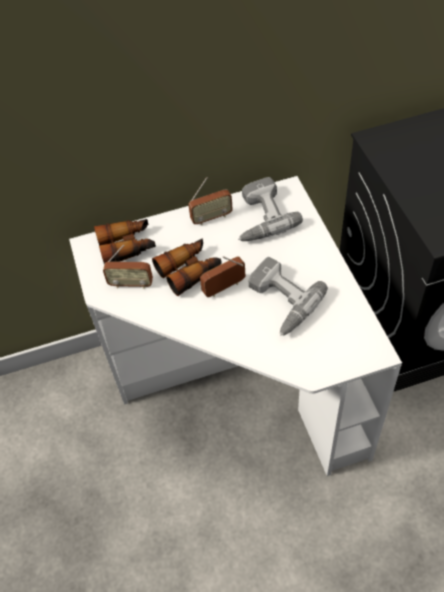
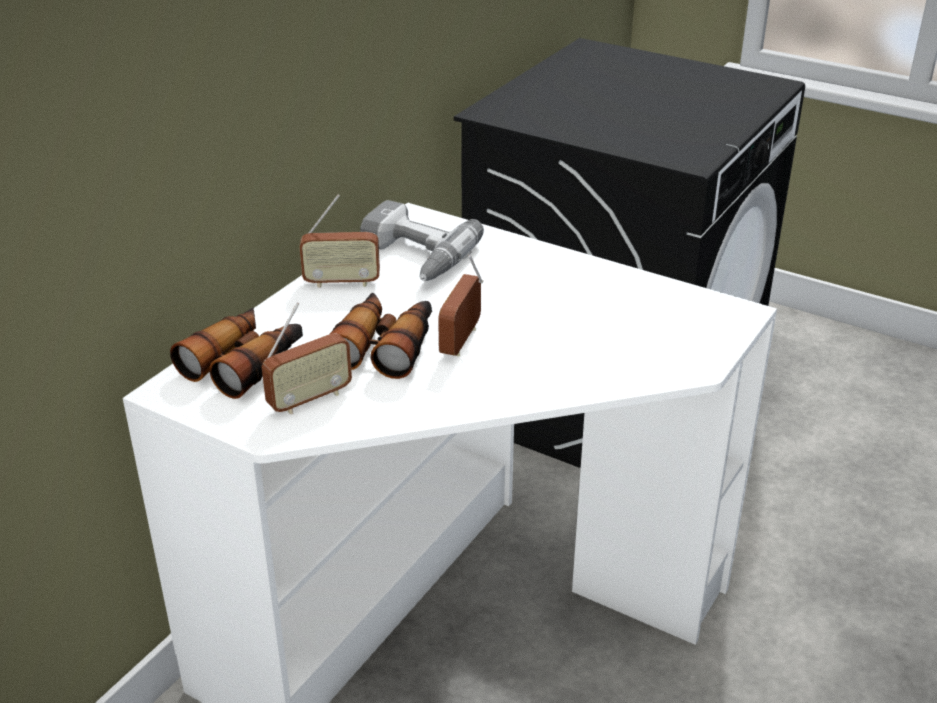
camera: 45 degrees left, 20 degrees down
radio [188,177,233,225] -> radio turned 60 degrees clockwise [300,195,380,288]
power drill [249,257,328,336] -> none

